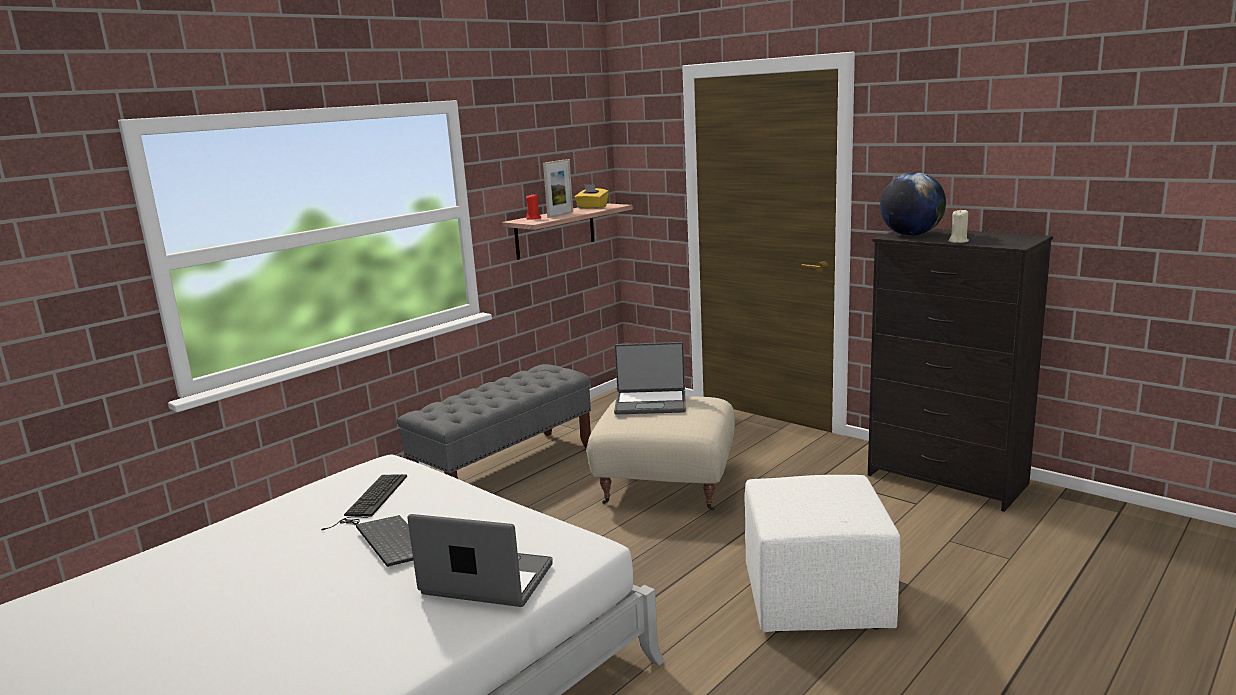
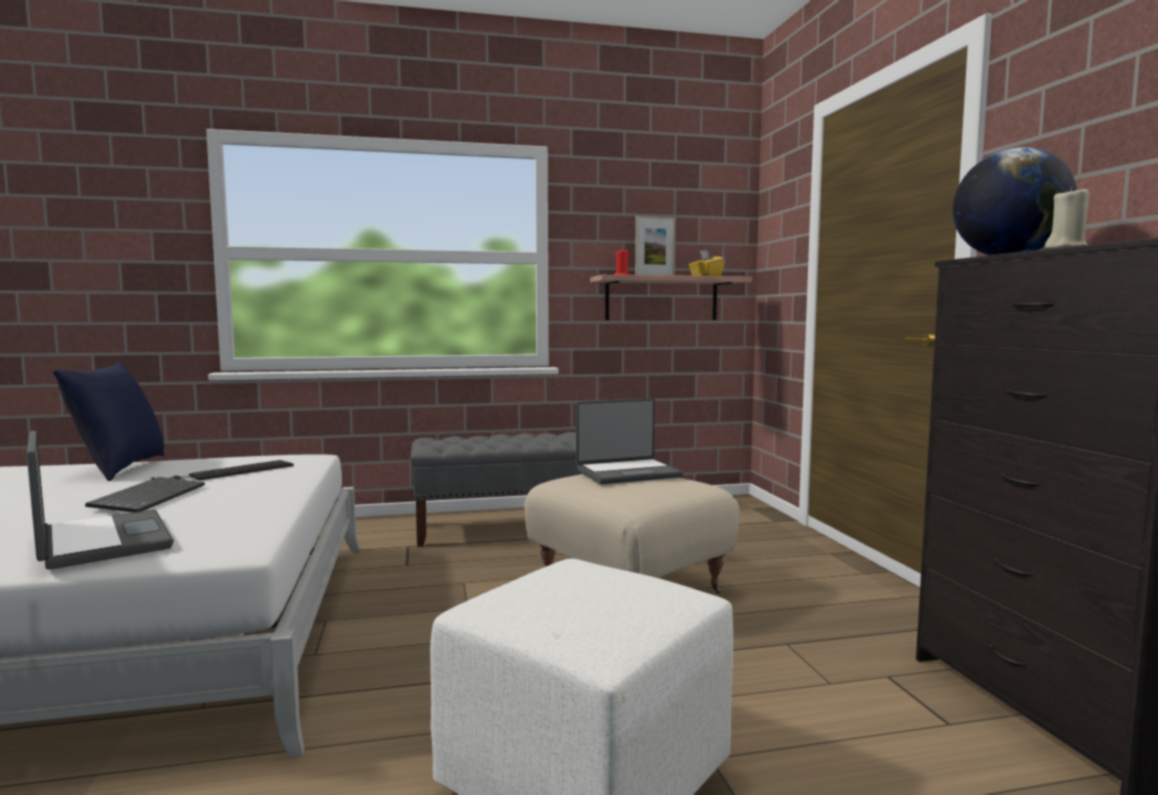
camera: 35 degrees right, 10 degrees down
laptop [614,342,686,414] -> laptop turned 60 degrees counterclockwise [576,398,683,484]
none -> blue pillow [53,363,164,481]

